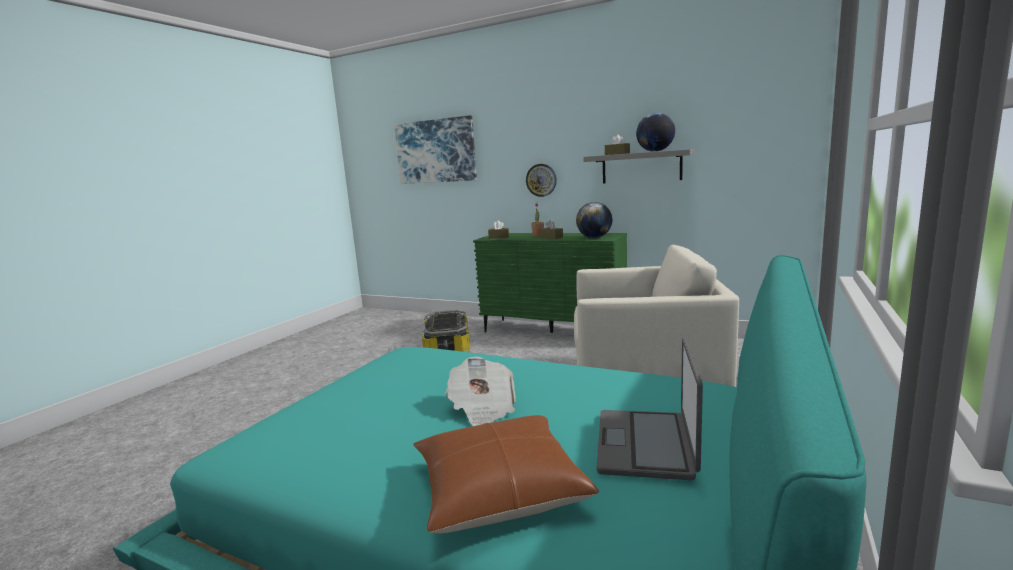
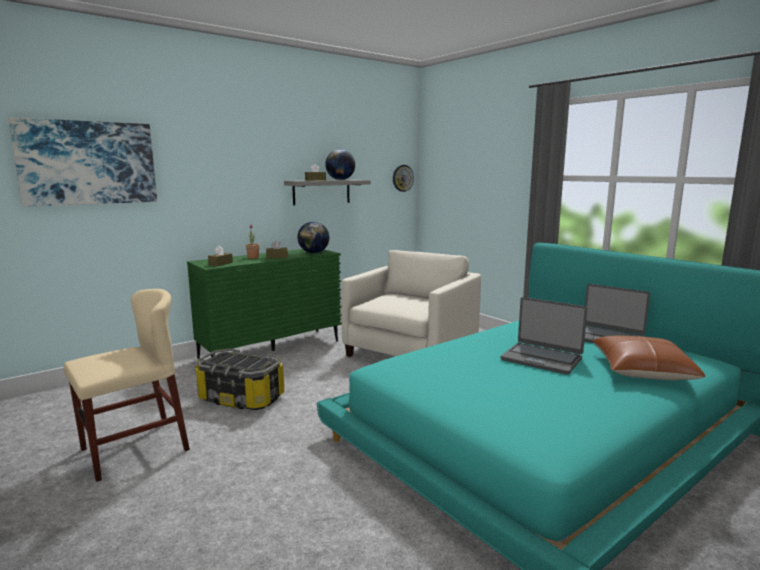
camera: 65 degrees left, 0 degrees up
newspaper [446,357,516,426] -> laptop [501,297,587,375]
wall clock [526,164,557,197] -> wall clock moved to [393,165,414,192]
none -> beige chair [64,289,190,482]

